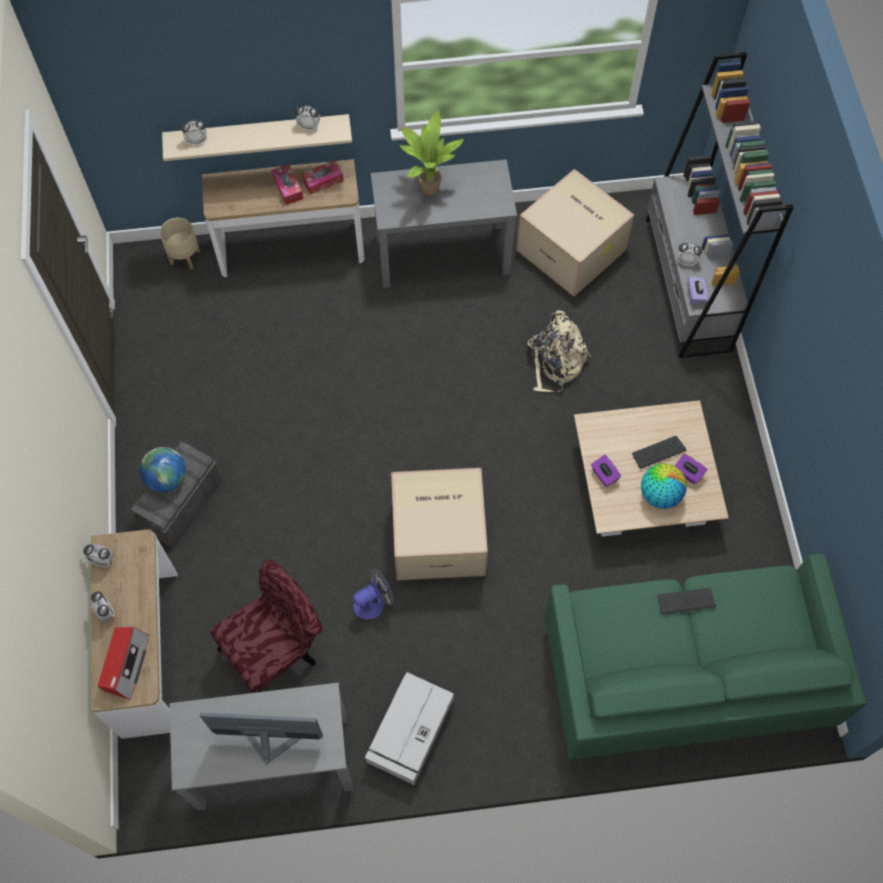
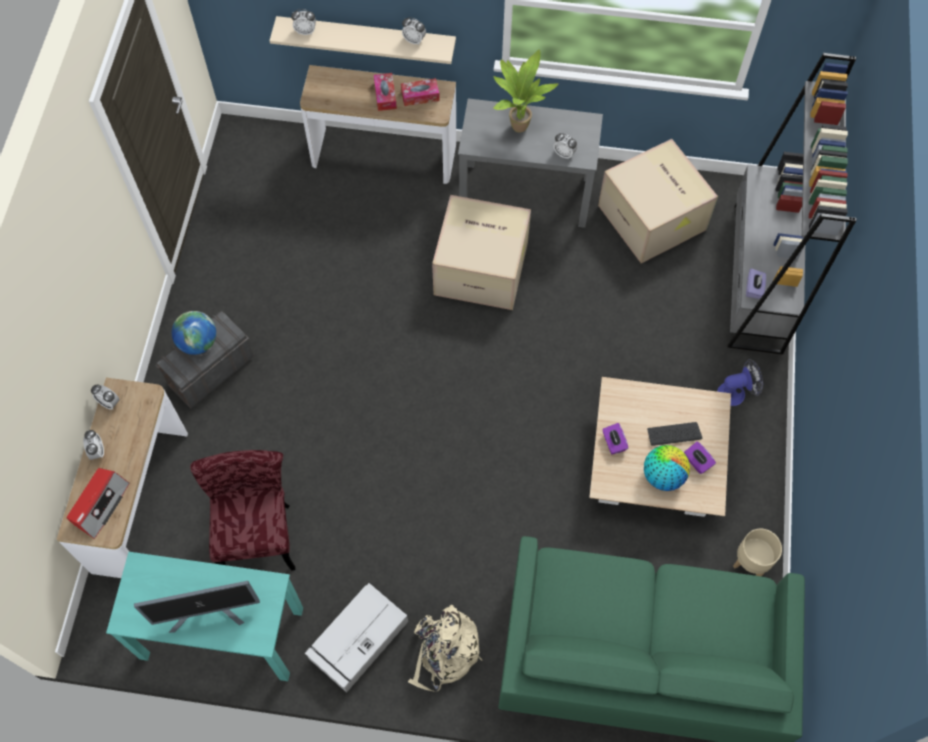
camera: 15 degrees right, 0 degrees up
beige planter [160,218,200,269] -> beige planter moved to [733,529,782,577]
grey desk [169,682,353,810] -> turquoise desk [106,552,303,681]
monitor [200,713,323,765] -> monitor turned 150 degrees clockwise [134,581,260,633]
red chair [210,559,323,693] -> red chair turned 75 degrees counterclockwise [190,450,295,570]
fan [353,569,394,620] -> fan moved to [717,359,763,406]
cardboard box [391,468,488,580] -> cardboard box moved to [432,195,531,310]
beige backpack [527,310,591,392] -> beige backpack moved to [408,605,482,692]
keyboard [657,588,716,615] -> none
alarm clock [677,243,702,266] -> alarm clock moved to [553,133,577,158]

